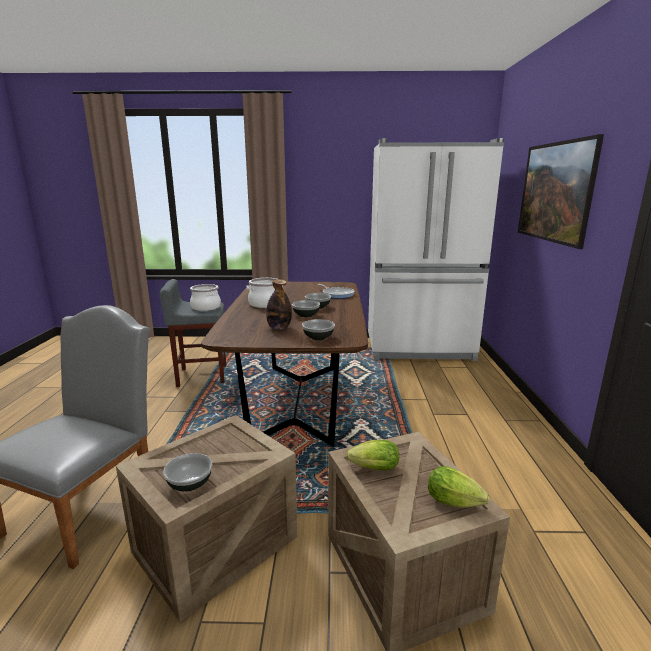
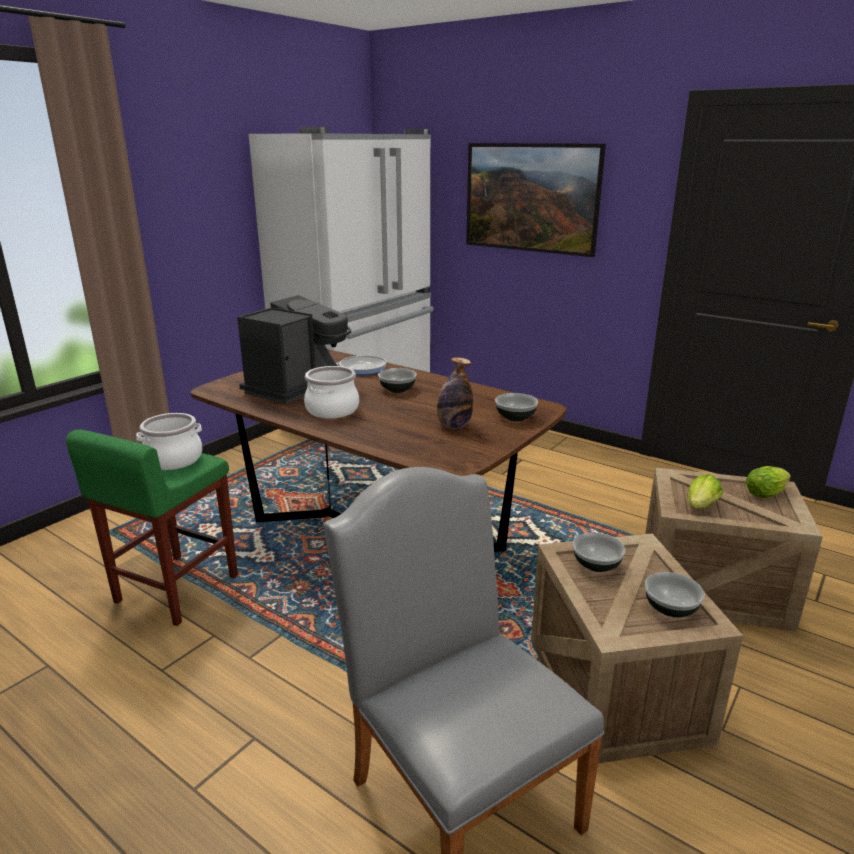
camera: 55 degrees left, 5 degrees up
grey stool [159,279,226,387] -> green stool [66,429,238,626]
bowl [292,300,320,317] -> bowl moved to [573,533,626,572]
none -> coffee machine [237,295,351,404]

